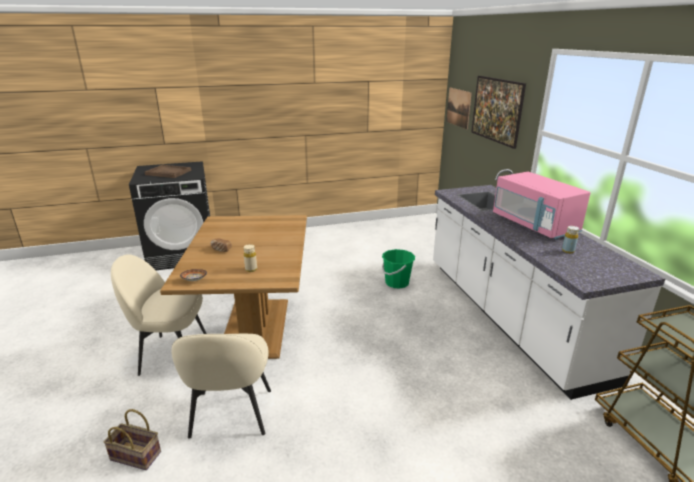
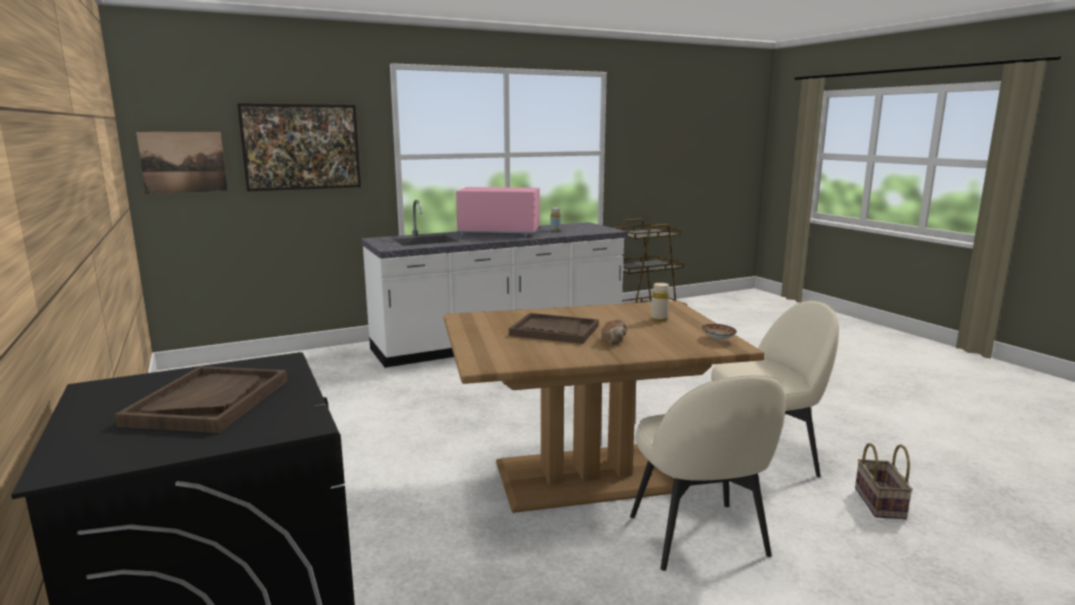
camera: 100 degrees left, 10 degrees down
green bucket [382,249,415,289] -> none
pink microwave [493,172,591,239] -> pink microwave turned 135 degrees counterclockwise [456,187,540,237]
none -> brown tray [509,313,599,344]

